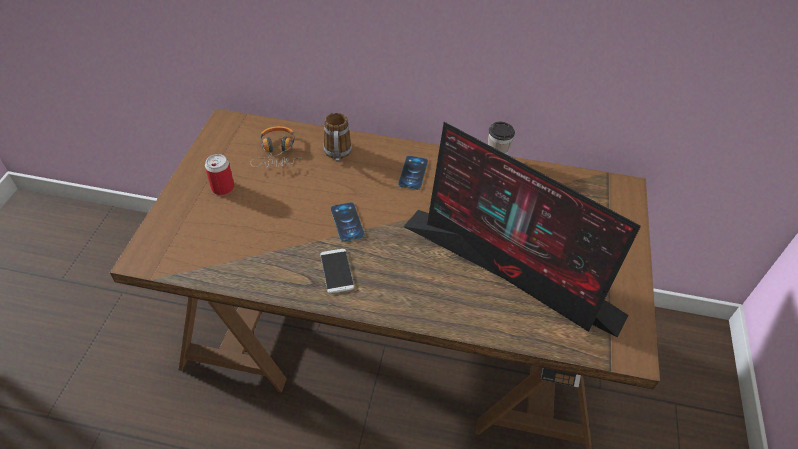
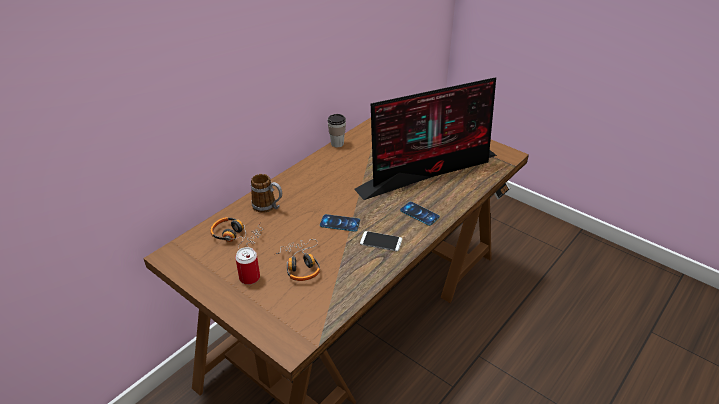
camera: 60 degrees left, 10 degrees down
phone [398,156,428,190] -> phone moved to [400,202,440,226]
none -> headphones [275,239,320,281]

